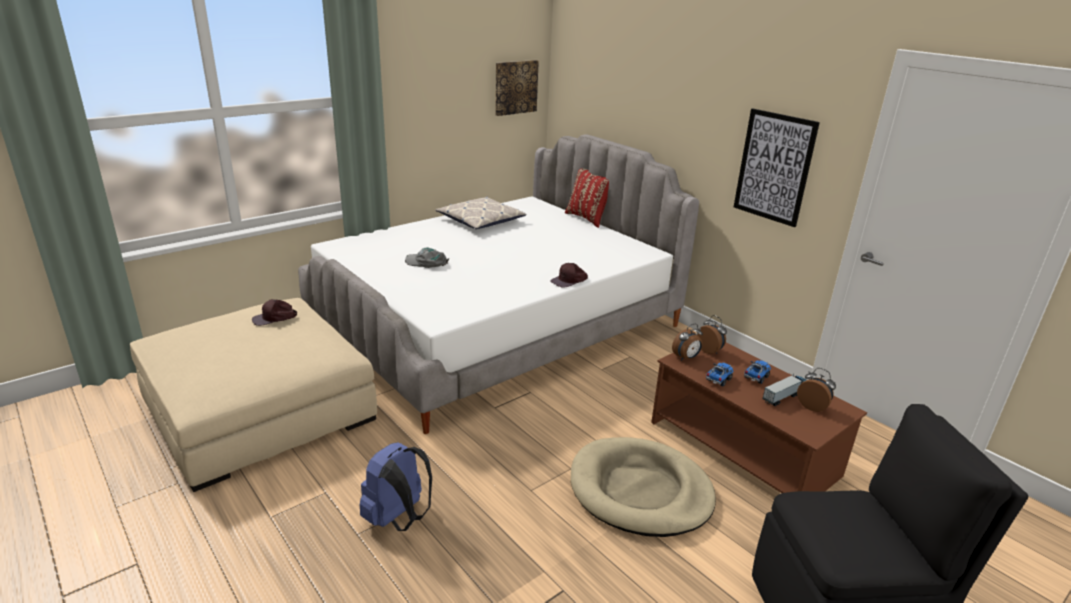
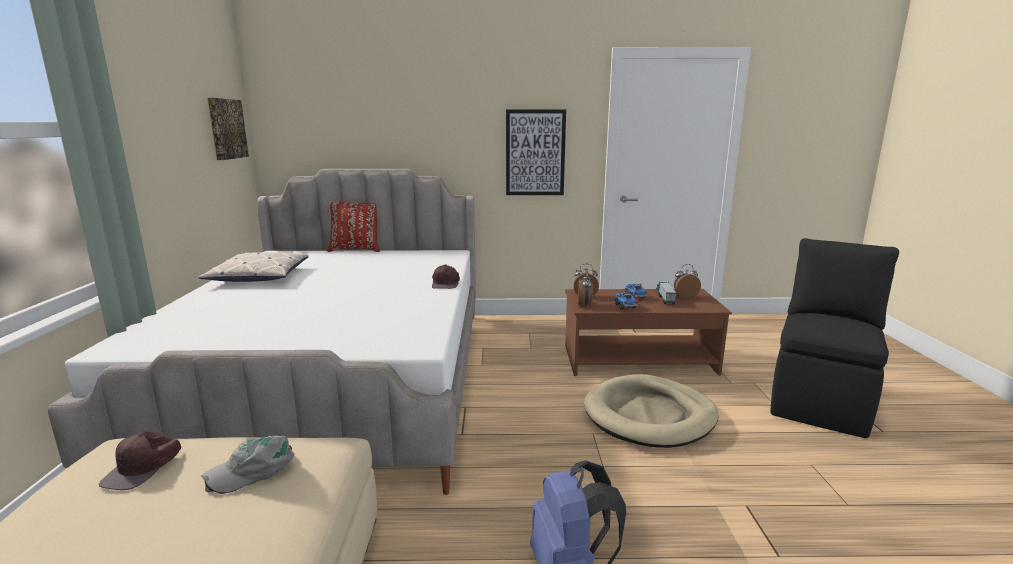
camera: 50 degrees left, 10 degrees down
grey cap [405,247,449,268] -> grey cap moved to [201,436,294,494]

